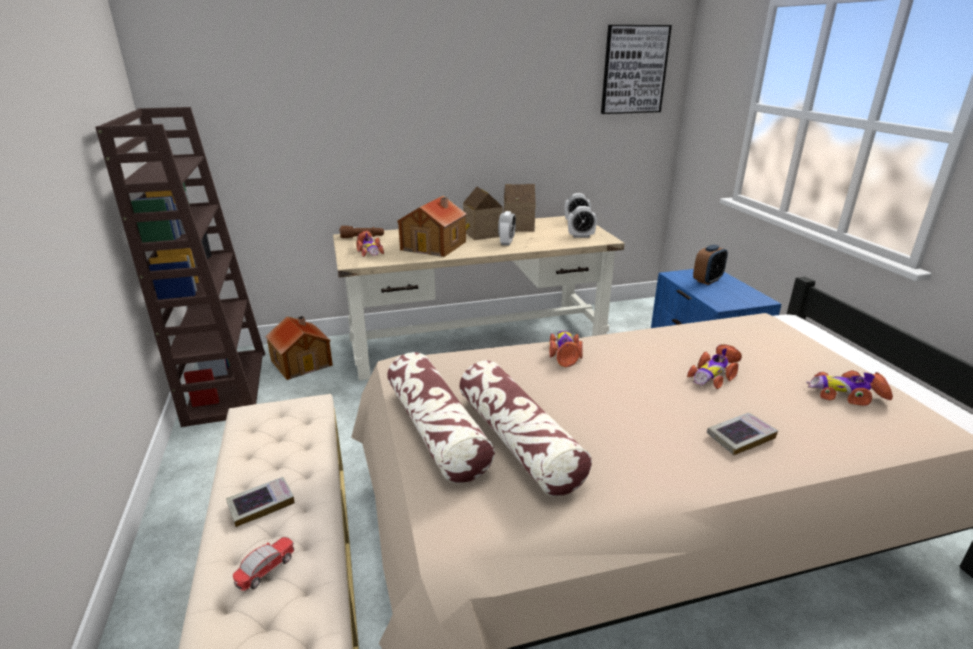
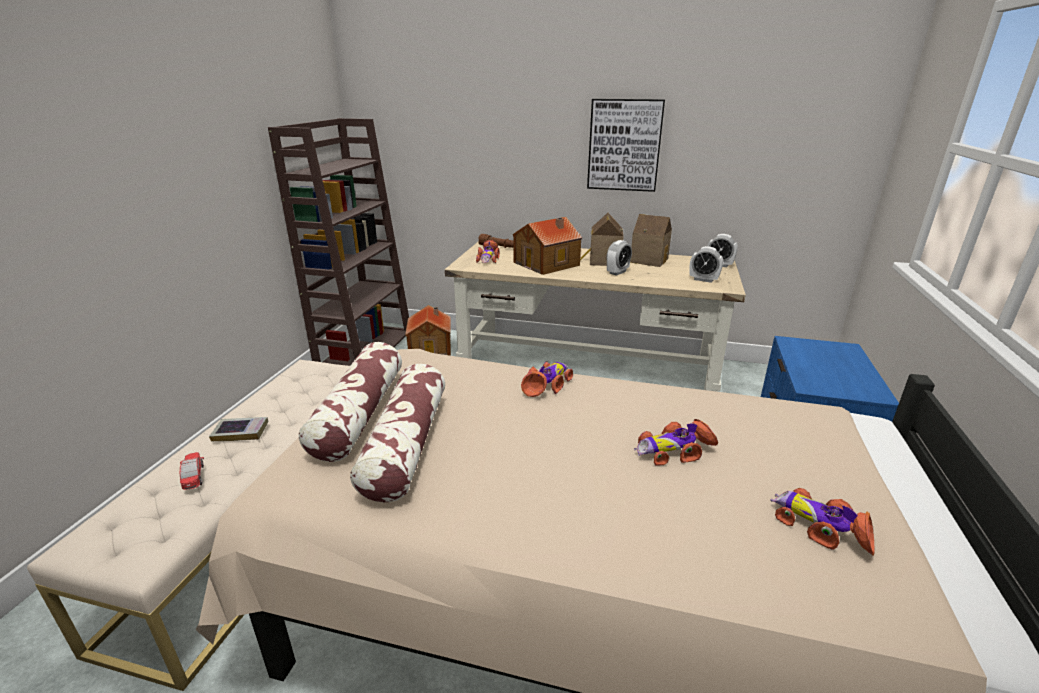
camera: 30 degrees right, 0 degrees up
toy car [233,537,294,591] -> toy car turned 90 degrees counterclockwise [180,452,204,490]
picture [601,25,672,114] -> picture moved to [587,99,665,192]
alarm clock [693,245,728,285] -> none
book [707,413,778,455] -> none

